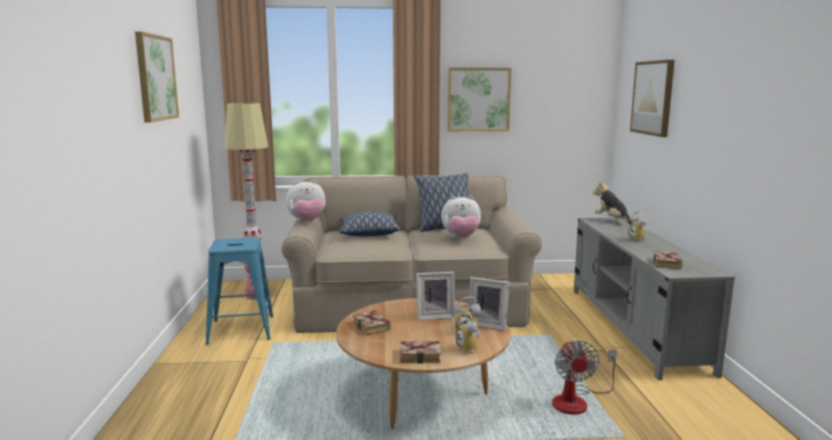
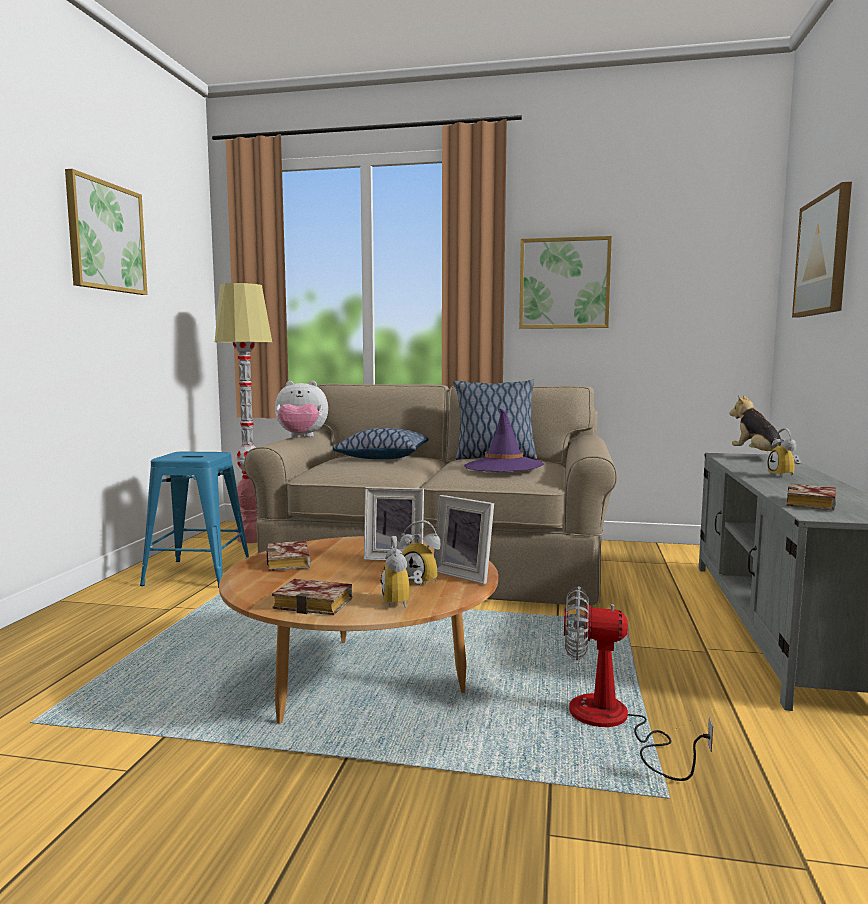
camera: 15 degrees right, 5 degrees down
plush toy [441,195,481,238] -> purple hat [464,408,544,472]
fan [552,340,617,414] -> fan turned 90 degrees clockwise [564,586,713,781]

